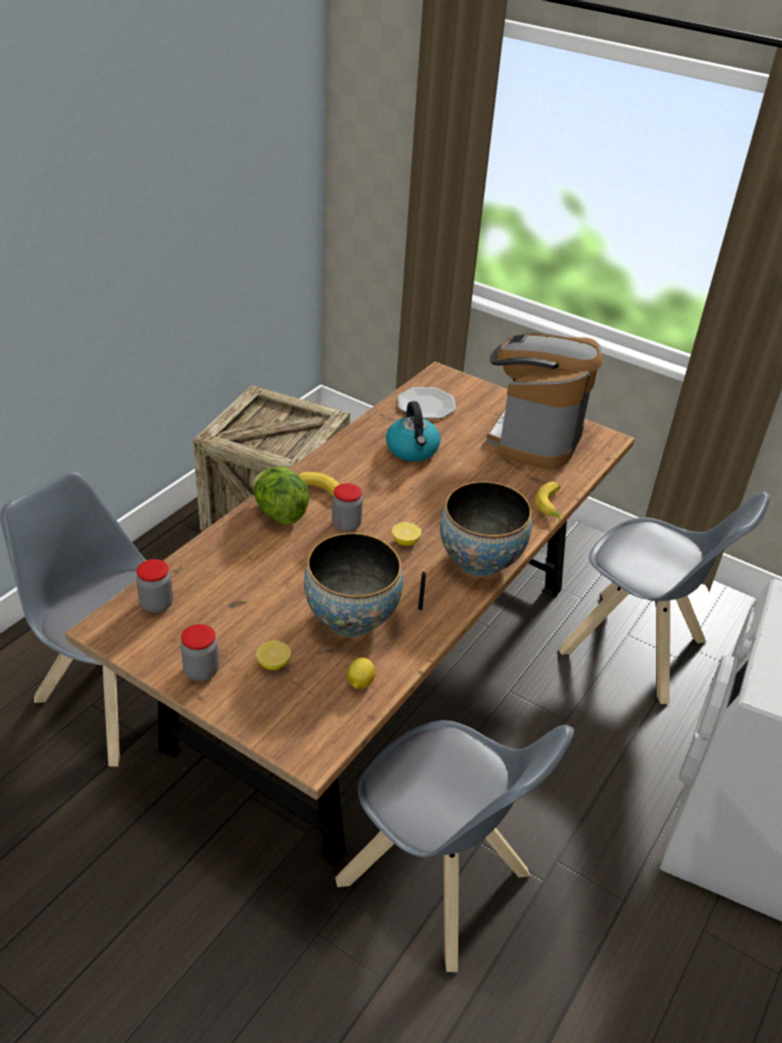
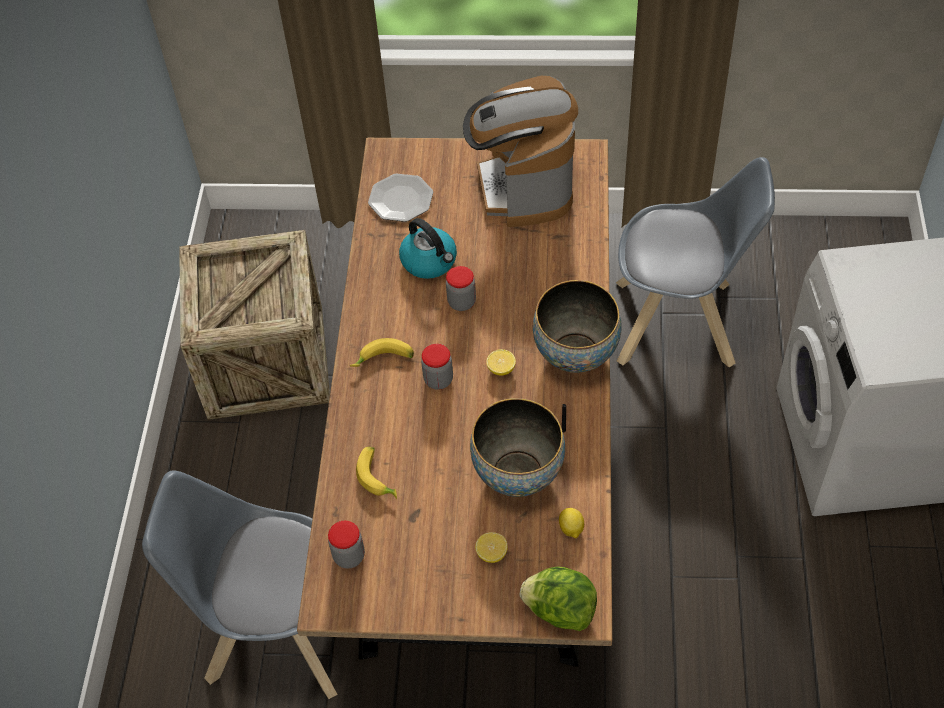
camera: 25 degrees left, 15 degrees up
jar [181,624,219,681] -> jar moved to [446,266,476,311]
lettuce [253,467,309,525] -> lettuce moved to [519,566,597,631]
grey chair [335,720,574,972] -> none
banana [535,482,562,521] -> banana moved to [356,447,397,499]

